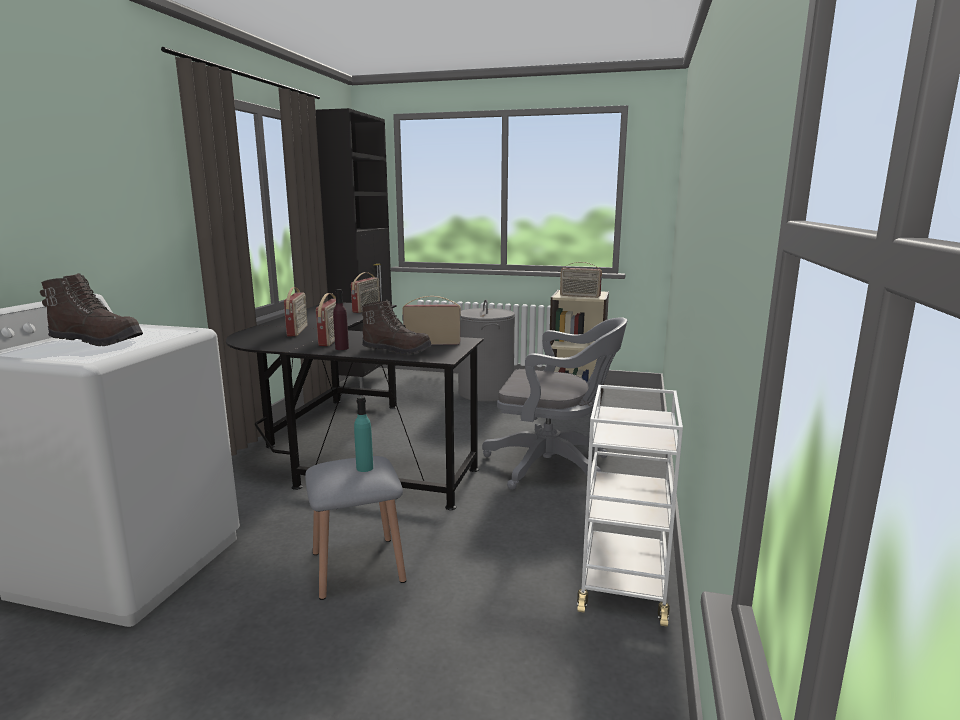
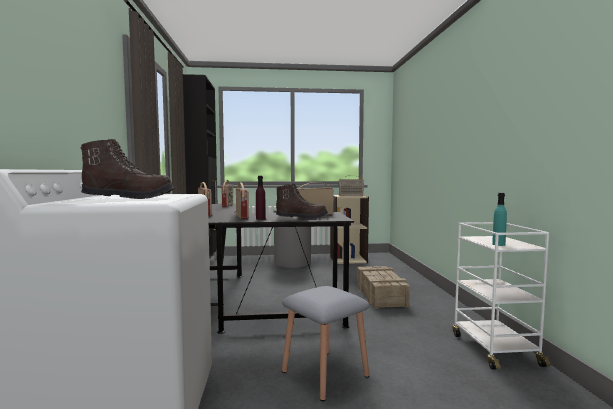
camera: 20 degrees left, 10 degrees down
turquoise bottle [354,396,373,472] -> turquoise bottle moved to [492,193,507,246]
grey office chair [482,317,627,490] -> crate [357,266,410,309]

